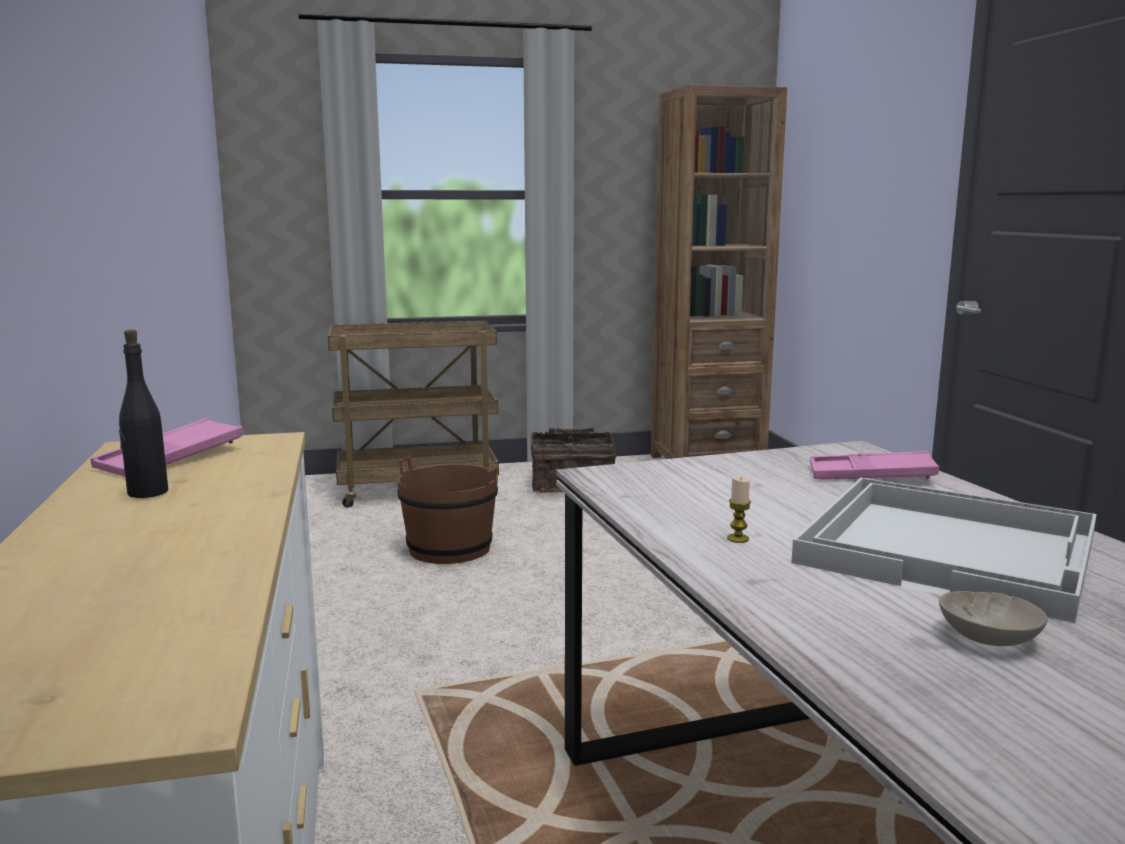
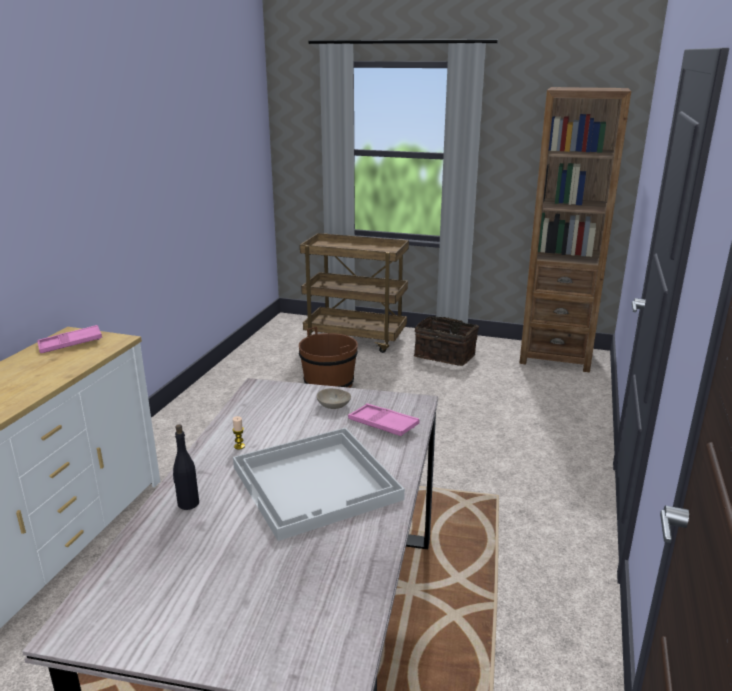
camera: 30 degrees right, 10 degrees up
black bottle [118,329,168,498] -> black bottle moved to [173,424,199,510]
beige bowl [939,591,1048,646] -> beige bowl moved to [317,388,351,409]

